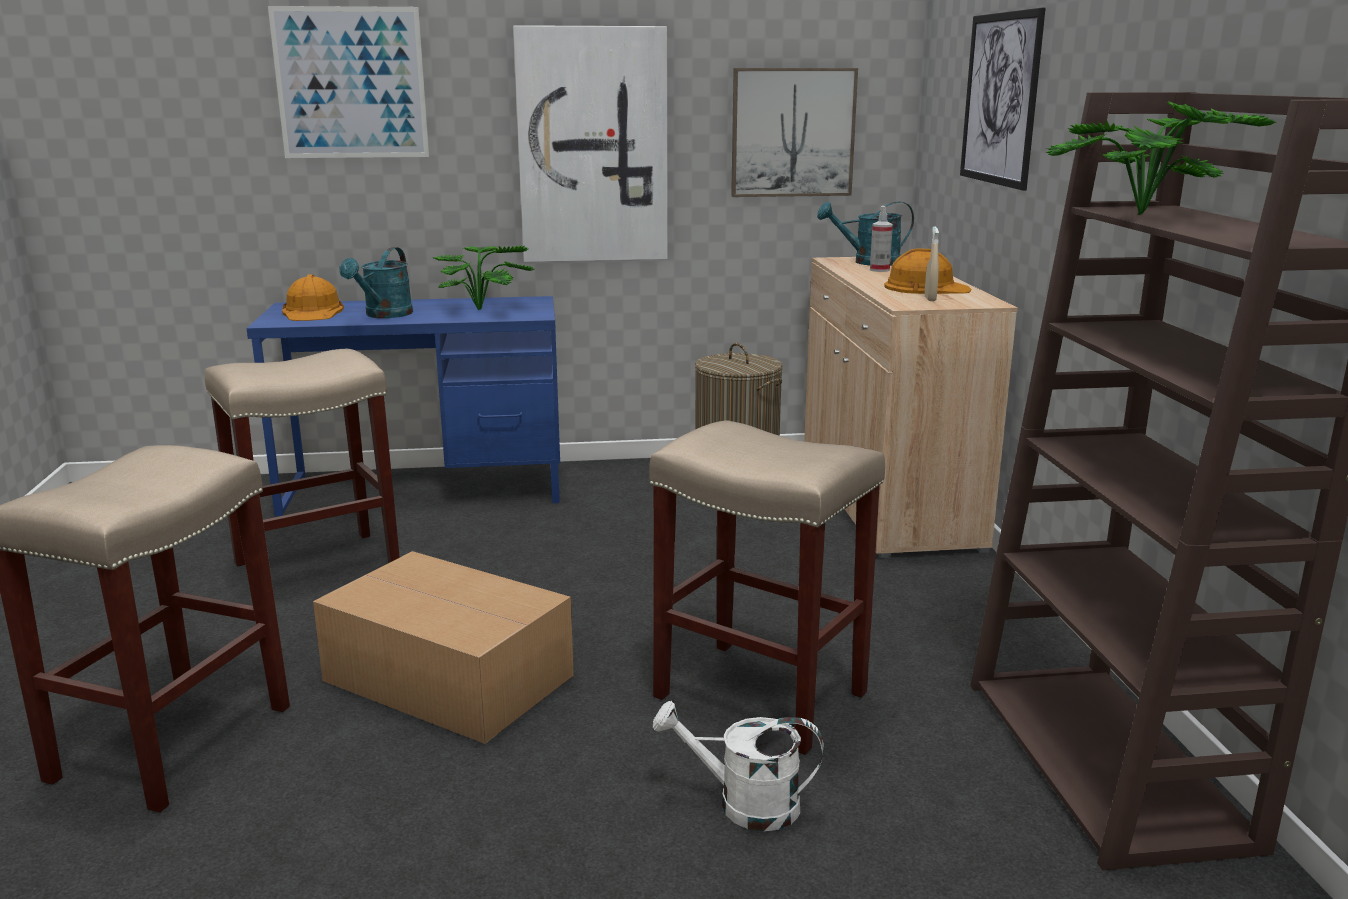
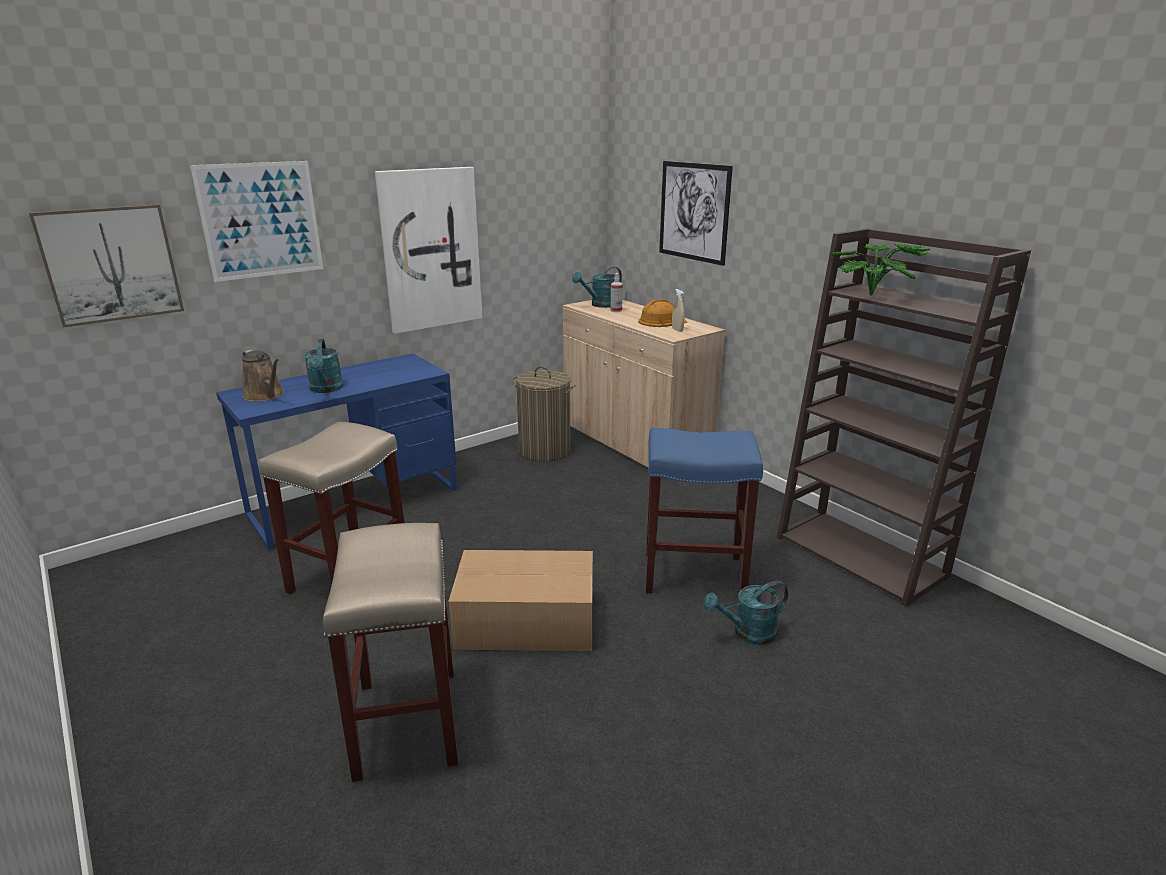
camera: 30 degrees left, 5 degrees up
orange hard hat [282,274,344,321] -> brown watering can [242,350,284,402]
potted plant [433,245,535,310] -> none
beige stool [649,420,885,755] -> blue stool [646,428,763,594]
white watering can [653,701,824,831] -> turquoise watering can [703,581,788,645]
picture [731,68,858,197] -> picture moved to [29,204,184,328]

